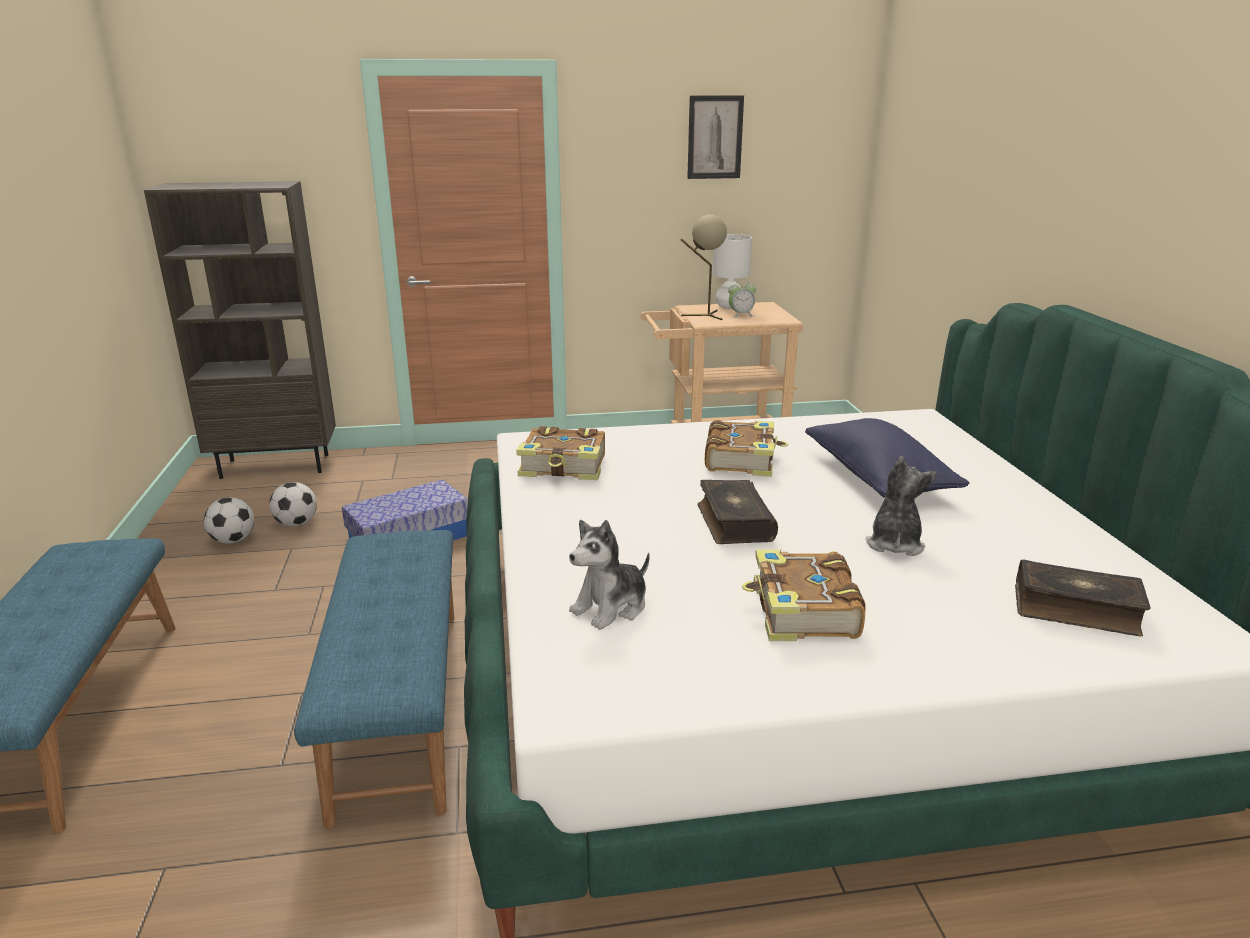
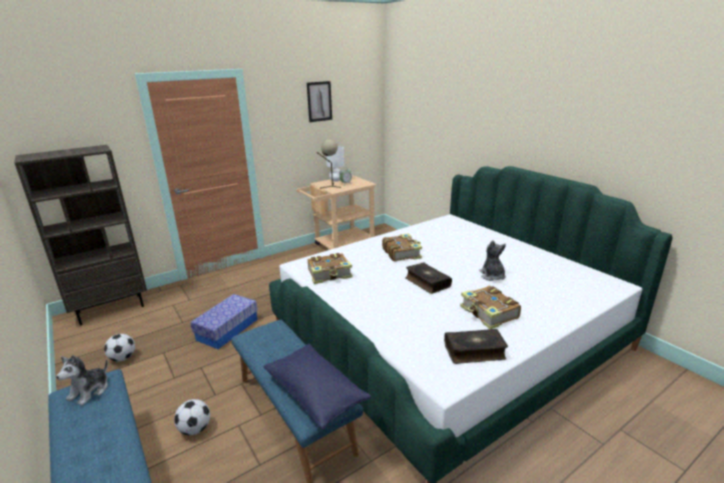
camera: 25 degrees left, 0 degrees up
football [269,482,317,527] -> football moved to [174,399,210,435]
plush toy [569,520,650,630] -> plush toy moved to [56,355,108,406]
blue pillow [805,418,969,498] -> blue pillow moved to [264,343,372,430]
book [1015,559,1151,637] -> book moved to [444,329,508,364]

